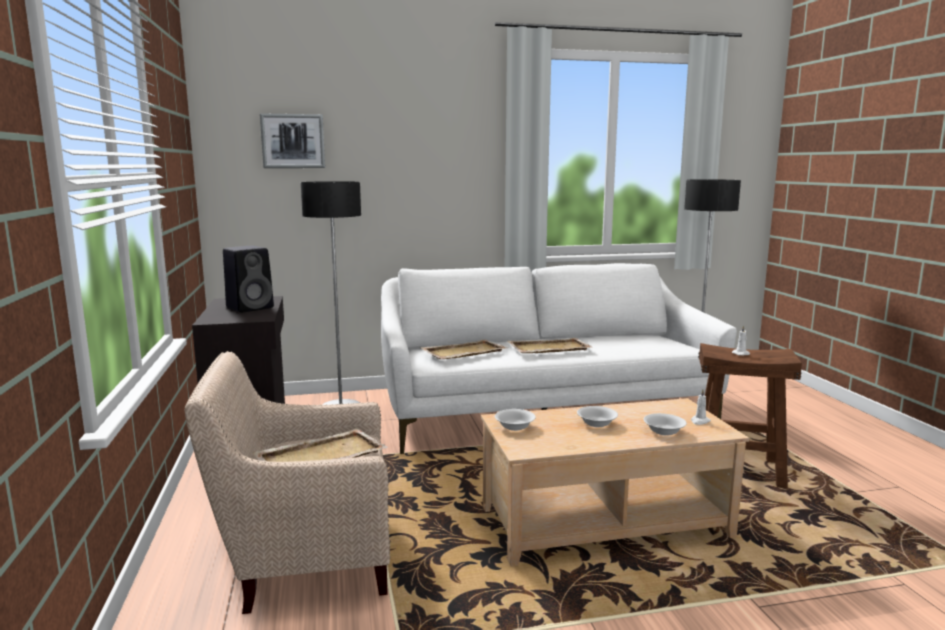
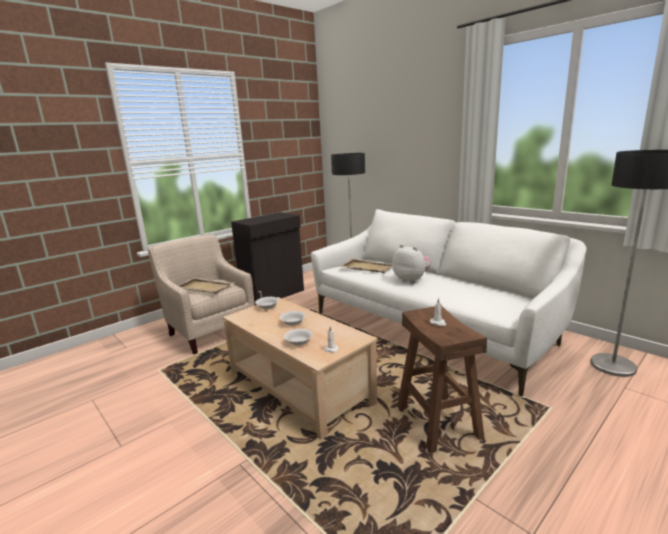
camera: 60 degrees right, 5 degrees up
black speaker [223,246,274,313] -> none
picture [260,113,325,168] -> none
beige tray [508,338,593,353] -> plush toy [392,244,431,284]

